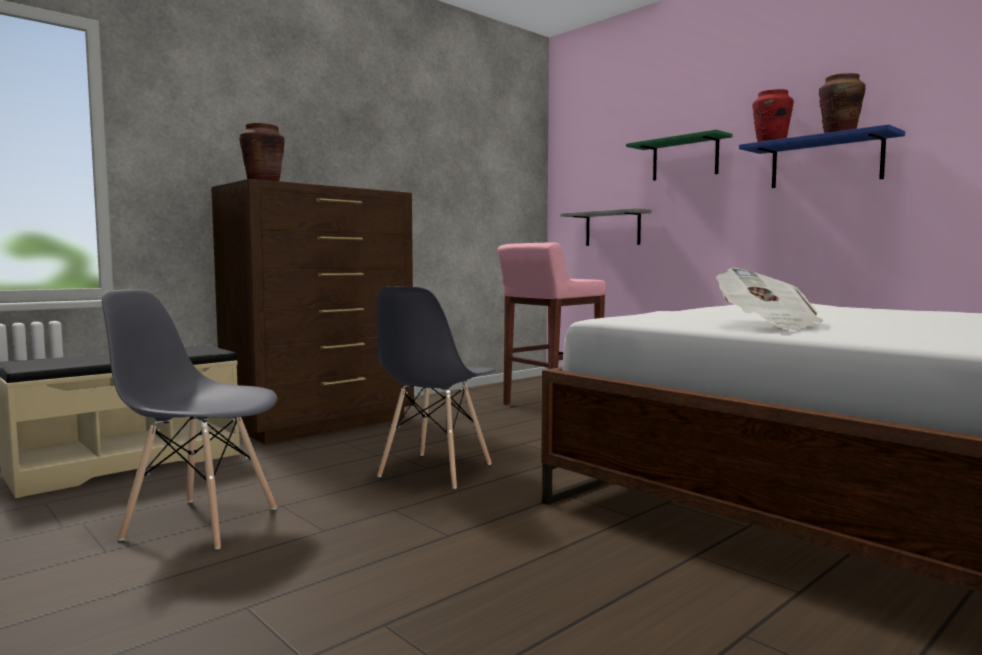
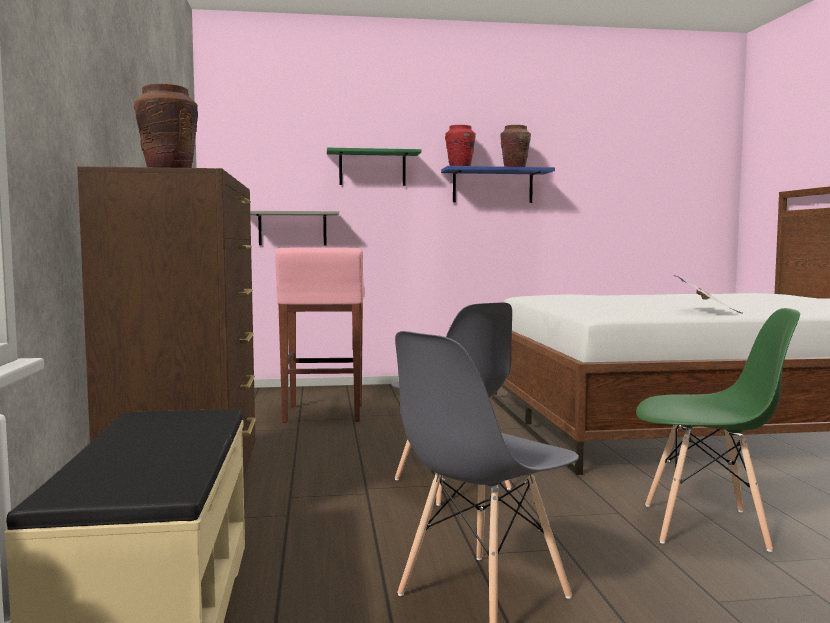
camera: 55 degrees left, 0 degrees up
none -> green chair [636,308,800,552]

